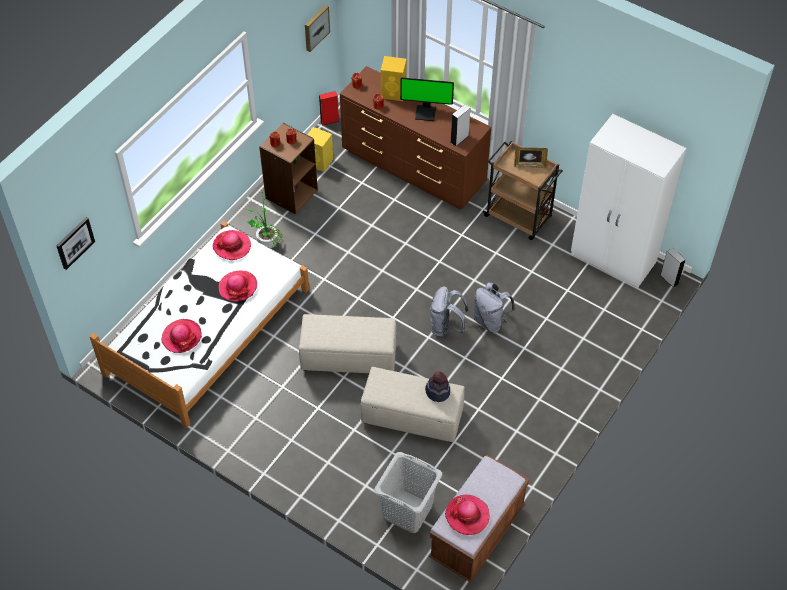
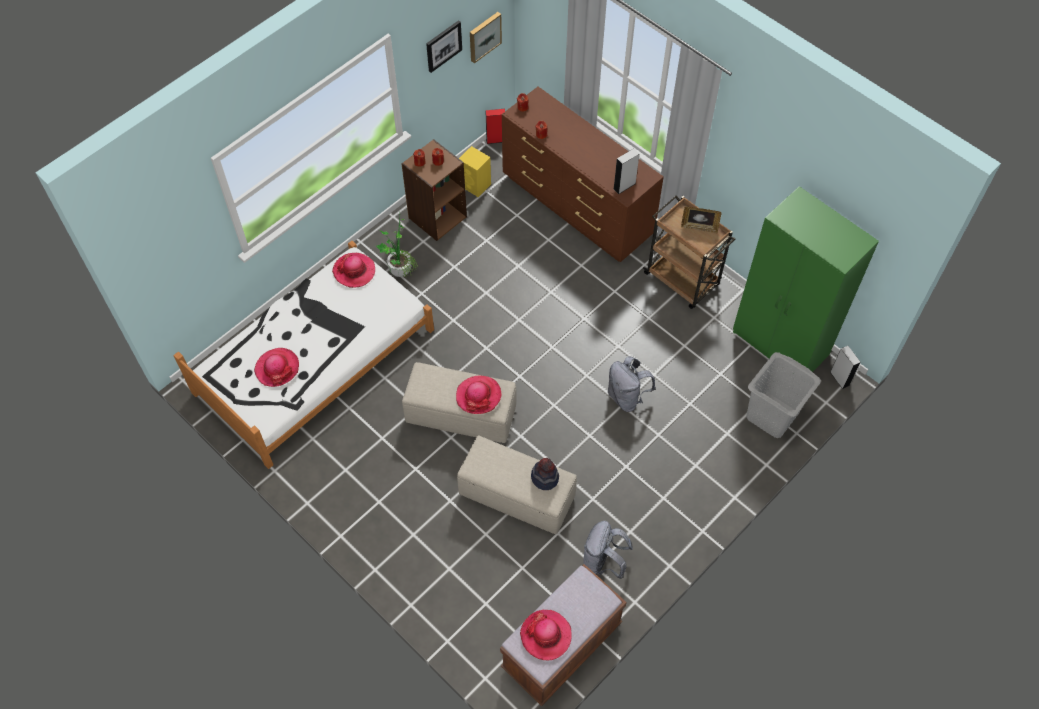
camera: 10 degrees right, 5 degrees up
picture [56,217,95,270] -> picture moved to [426,20,462,73]
hat [218,271,257,301] -> hat moved to [456,376,501,414]
grey laundry basket [374,452,442,533] -> grey laundry basket moved to [746,352,821,438]
yellow speaker [381,56,406,101] -> none
monitor [400,77,454,121] -> none
grey backpack [430,286,469,337] -> grey backpack moved to [583,521,633,579]
white wardrobe [571,114,686,289] -> green wardrobe [733,186,879,372]

